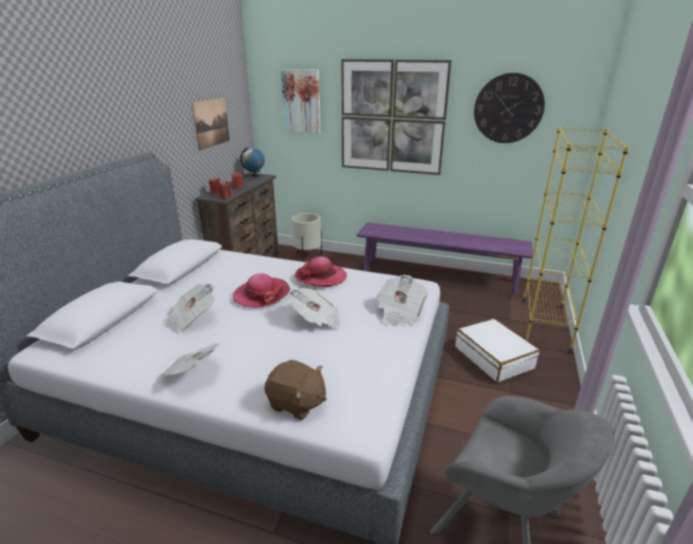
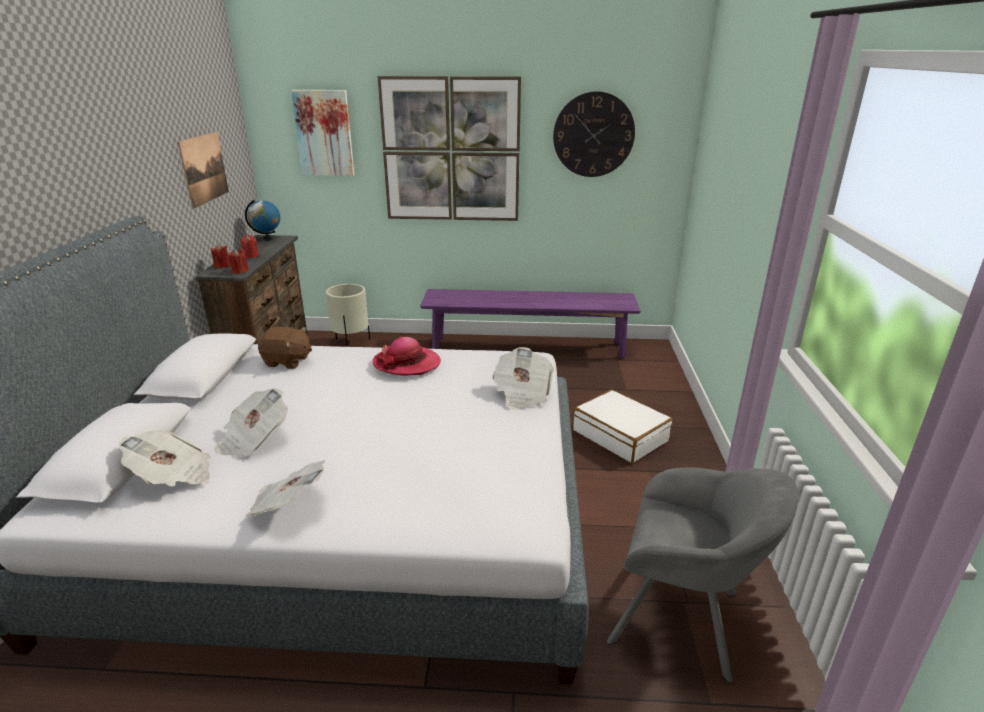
camera: 15 degrees left, 0 degrees up
hat [233,273,290,308] -> none
brown plush toy [264,360,327,420] -> brown plush toy moved to [258,327,312,369]
newspaper [289,288,340,328] -> newspaper moved to [119,431,210,487]
yellow bookcase [522,126,629,354] -> none

